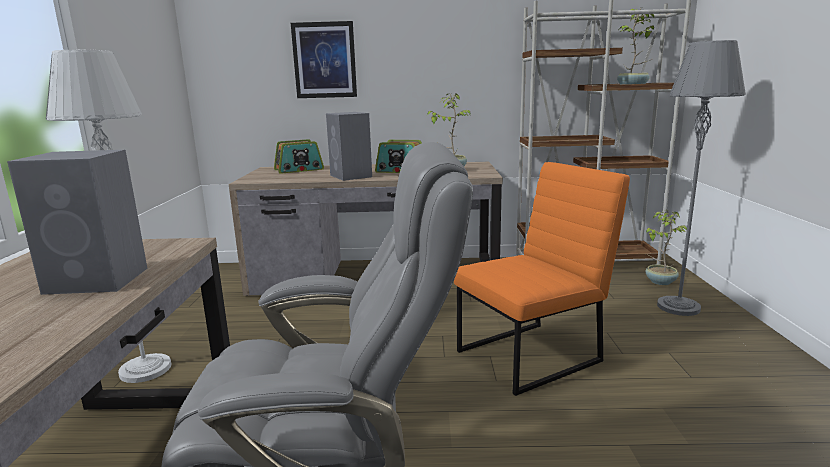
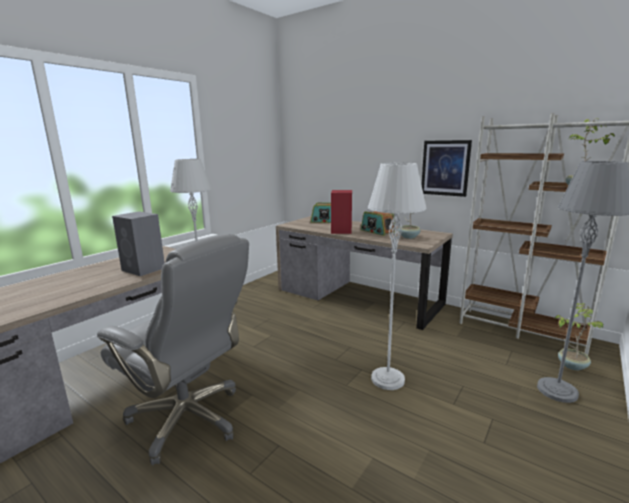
camera: 35 degrees right, 0 degrees up
picture [291,21,357,98] -> picture moved to [421,140,472,197]
grey speaker [326,112,372,181] -> red speaker [331,190,352,234]
orange chair [454,162,630,396] -> grey floor lamp [368,162,427,390]

